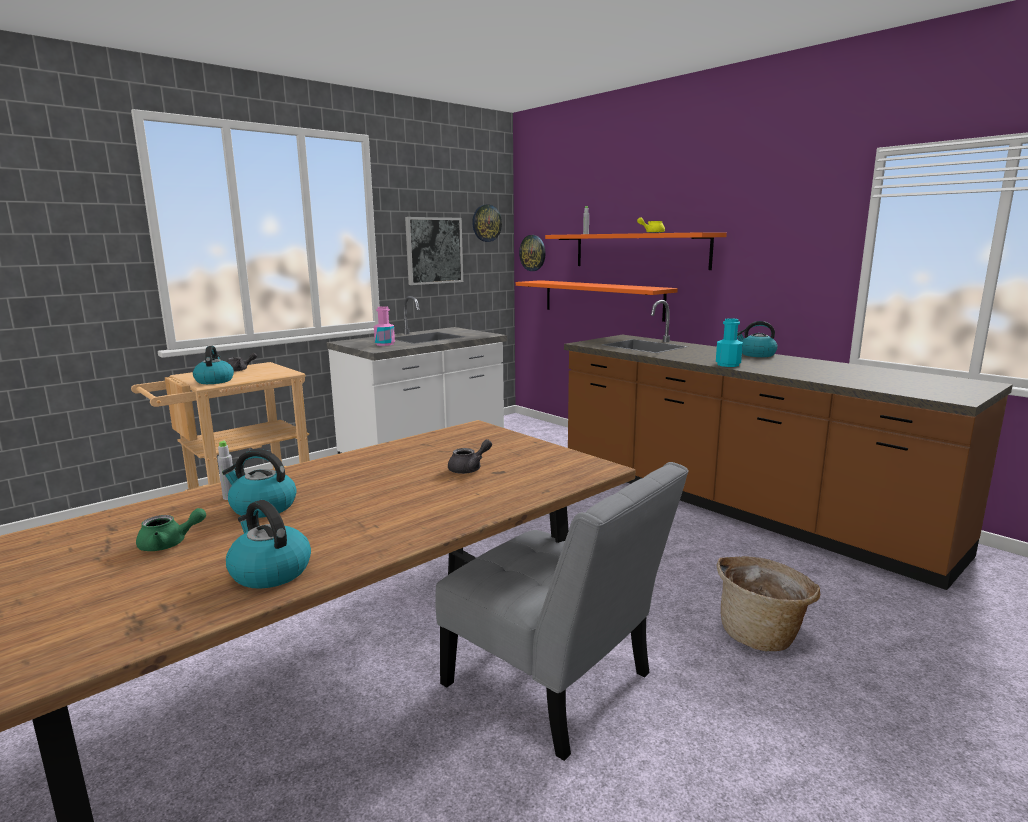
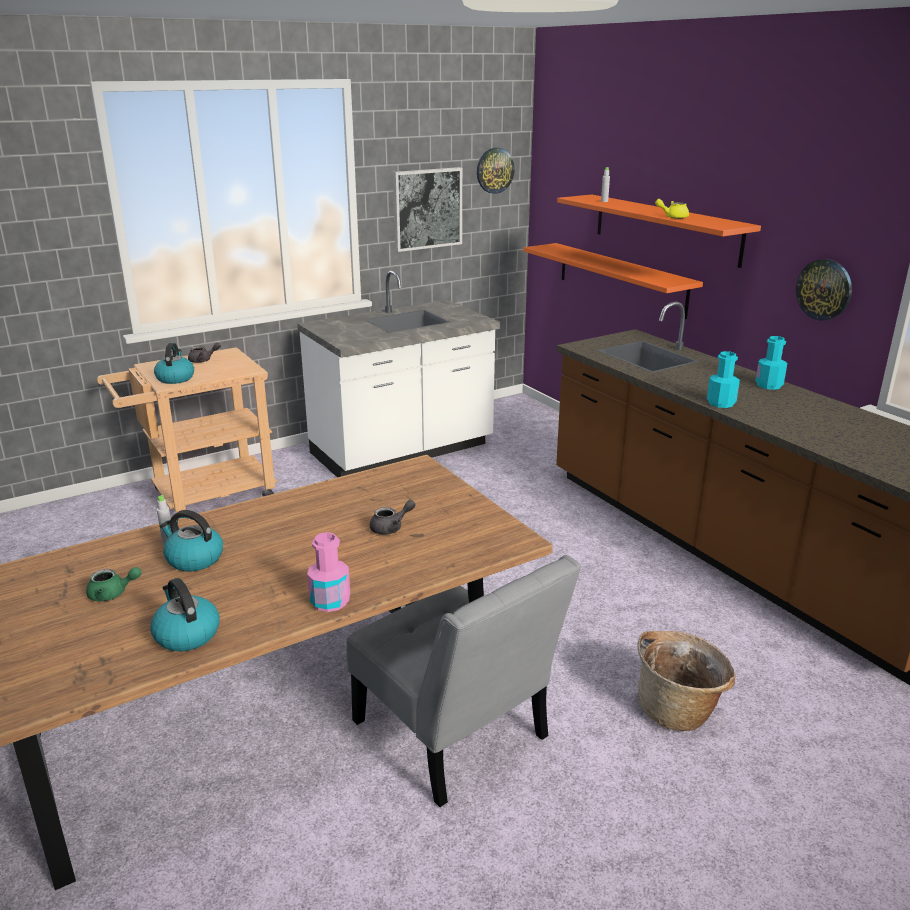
camera: 10 degrees right, 10 degrees up
pink bottle [374,306,395,346] -> pink bottle moved to [307,532,350,612]
wall clock [519,235,546,271] -> wall clock moved to [796,259,852,321]
kettle [737,321,778,357] -> turquoise bottle [755,336,787,390]

